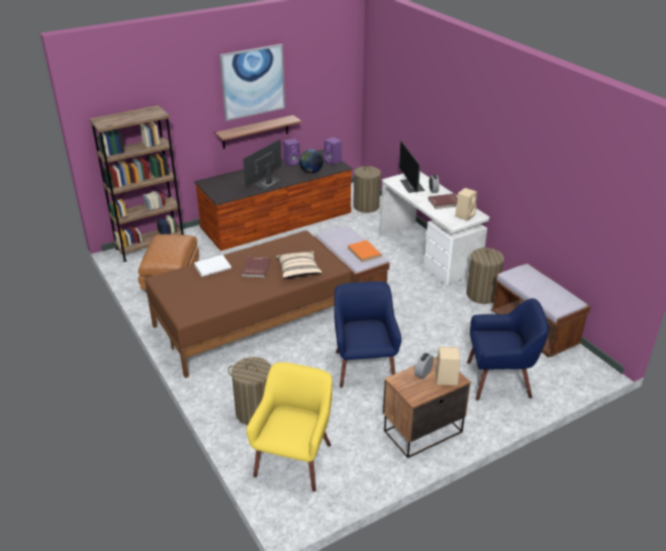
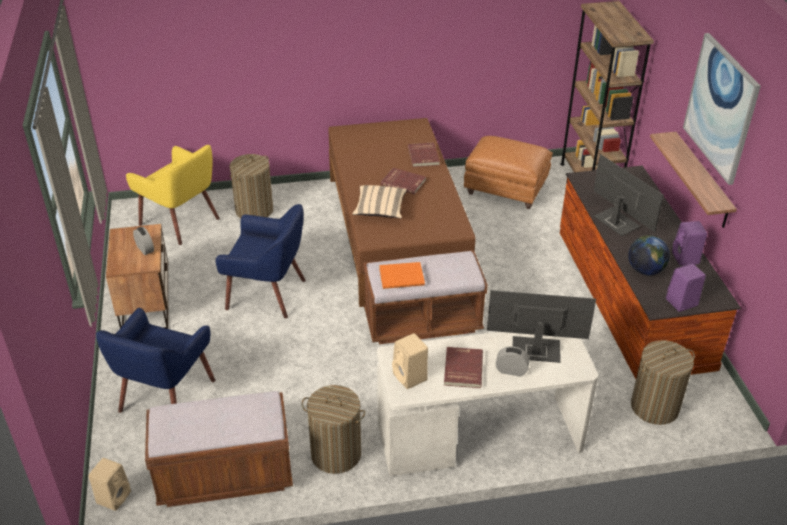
camera: 110 degrees right, 5 degrees up
white book [194,255,231,277] -> red book [408,142,440,167]
beige speaker [435,347,460,385] -> beige speaker moved to [88,458,131,511]

